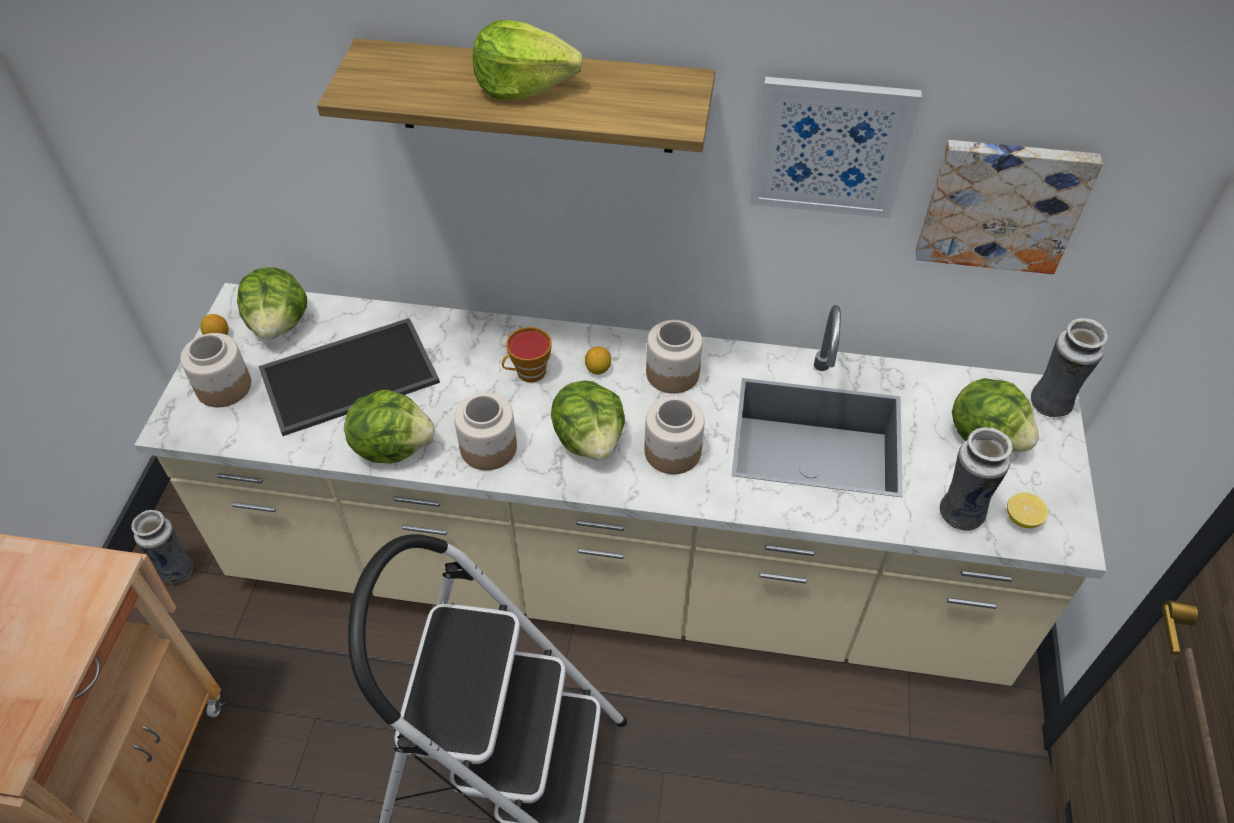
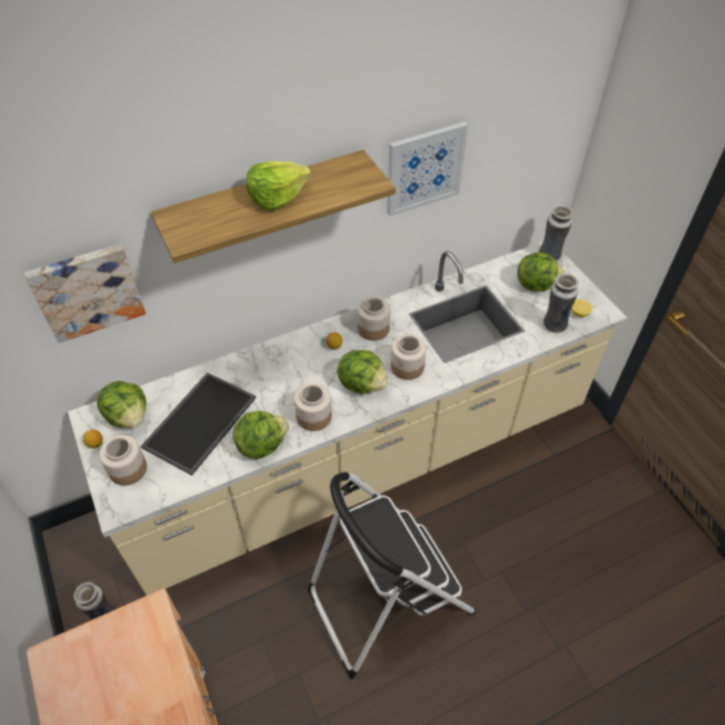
camera: 35 degrees left, 0 degrees up
cup [502,327,552,383] -> none
picture [916,140,1103,274] -> picture moved to [24,243,146,343]

